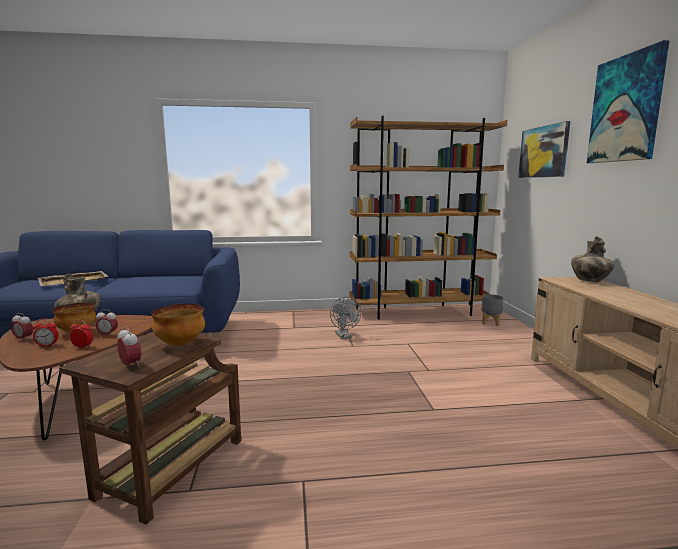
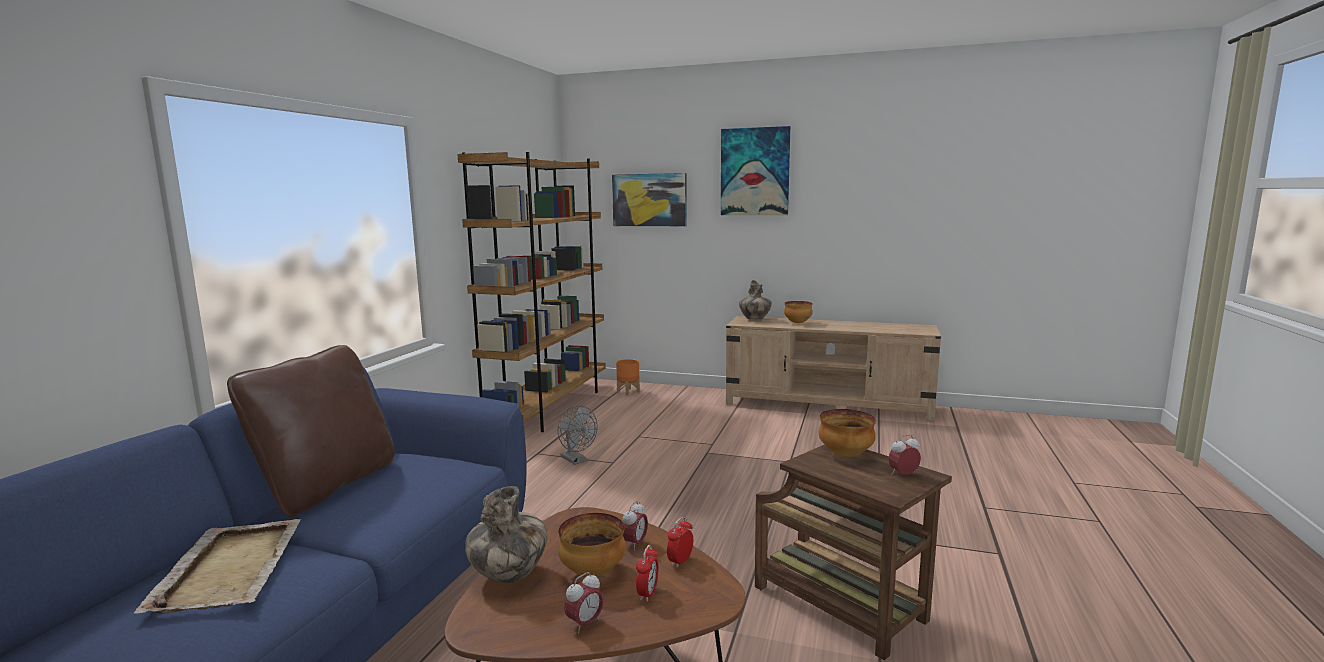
camera: 65 degrees left, 0 degrees up
grey fan [330,297,361,339] -> grey fan turned 45 degrees clockwise [557,405,597,465]
grey planter [482,294,504,326] -> orange planter [616,359,640,395]
none -> brown pillow [227,345,395,517]
none -> bowl [784,301,813,323]

